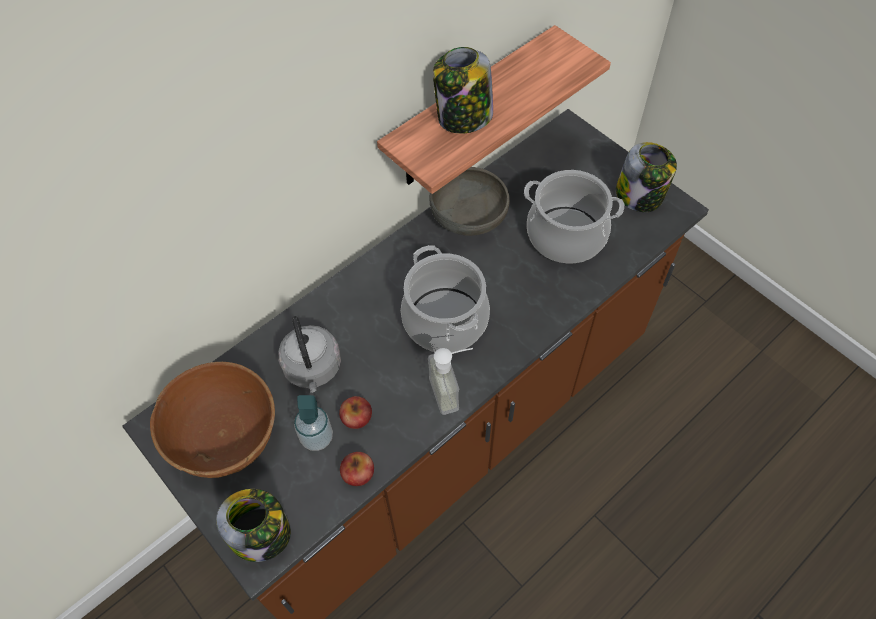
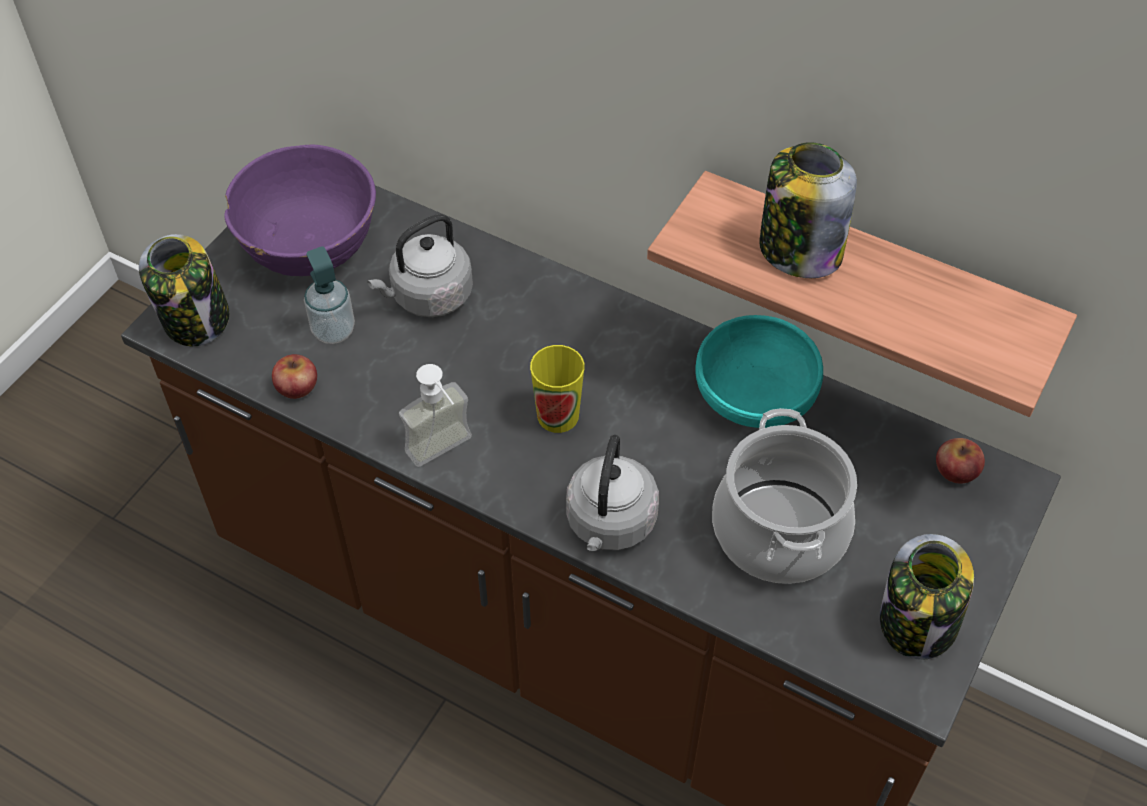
camera: 70 degrees right, 5 degrees down
brown bowl [150,362,275,478] -> purple bowl [224,144,376,276]
apple [339,396,372,429] -> apple moved to [936,438,985,484]
cooking pot [401,245,490,353] -> cup [530,345,585,433]
grey bowl [429,167,510,236] -> turquoise bowl [695,315,823,428]
none -> grey kettle [566,435,659,551]

